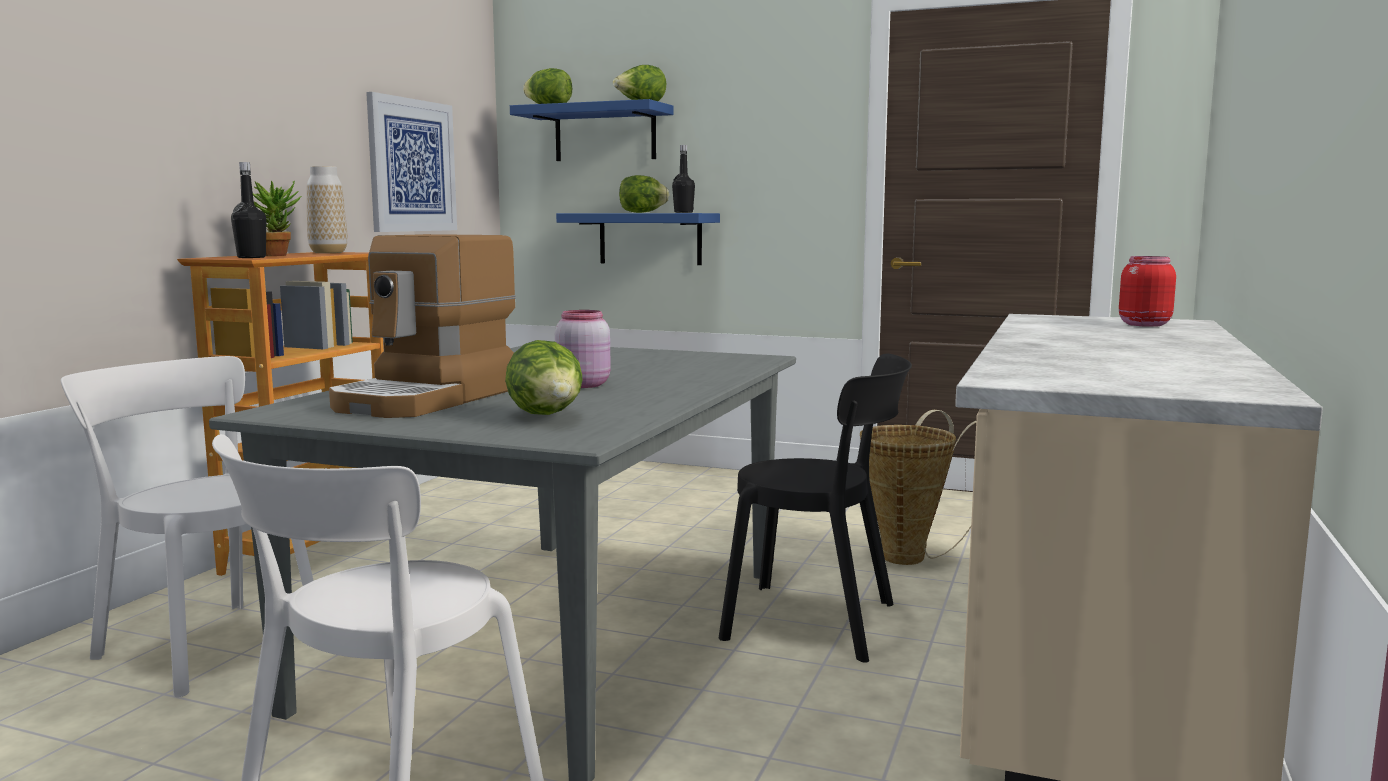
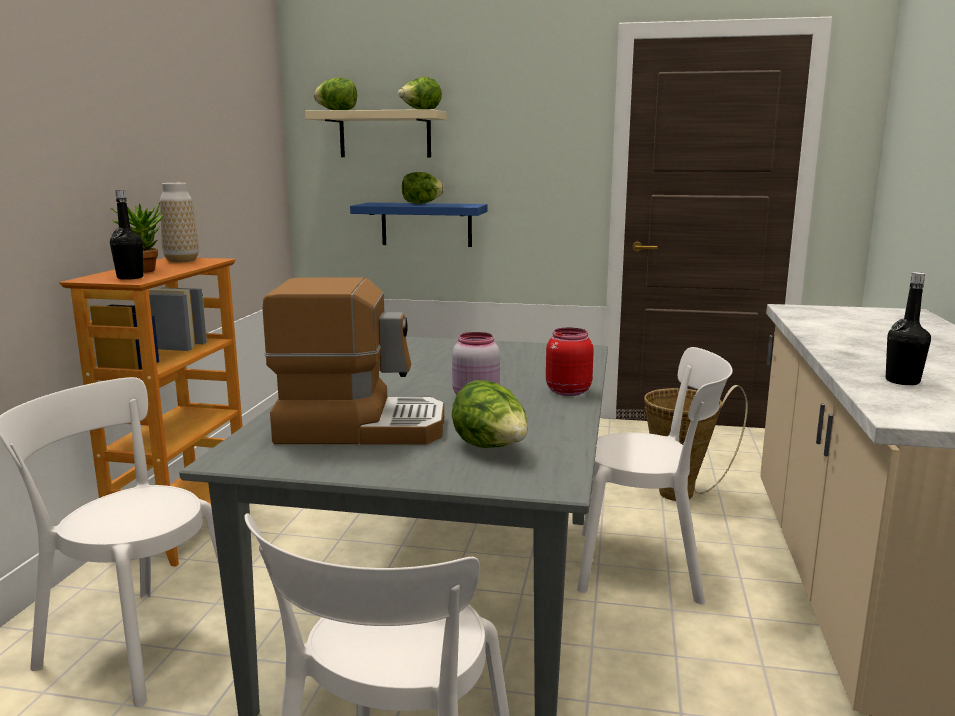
camera: 10 degrees left, 5 degrees up
coffee machine [329,234,516,418] -> coffee machine turned 105 degrees counterclockwise [262,278,444,445]
picture [366,92,457,232] -> none
blue shelf [510,99,674,161] -> beige shelf [305,109,447,157]
black bottle [672,145,695,213] -> black bottle moved to [886,272,931,385]
black chair [719,354,912,663] -> white chair [577,347,733,605]
red jar [1119,256,1176,327] -> red jar moved to [546,328,594,396]

